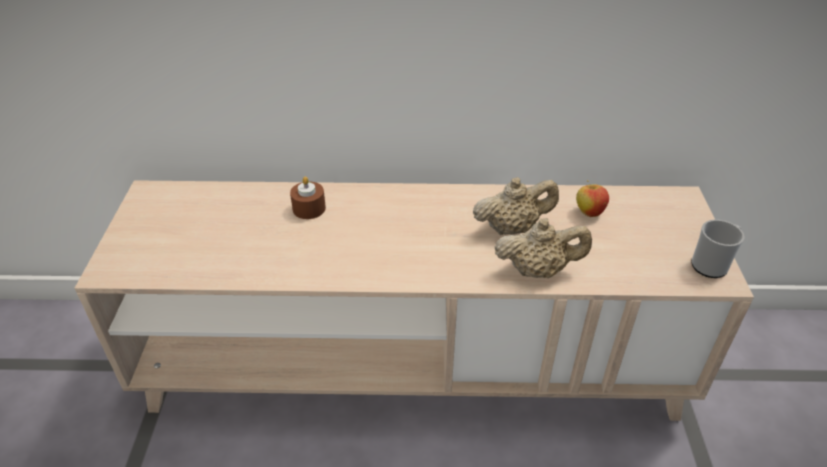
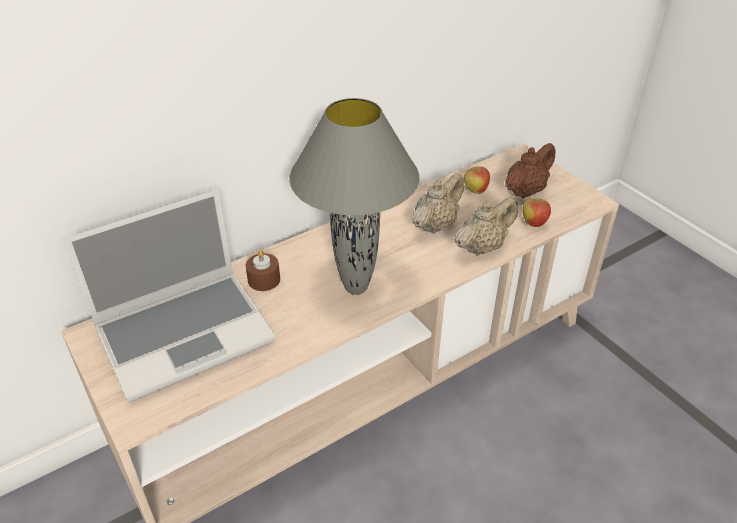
camera: 35 degrees left, 0 degrees up
mug [691,219,744,278] -> none
none -> laptop [63,189,276,403]
none -> grey table lamp [289,98,419,295]
none -> brown teapot [505,143,555,198]
none -> apple [522,194,551,227]

